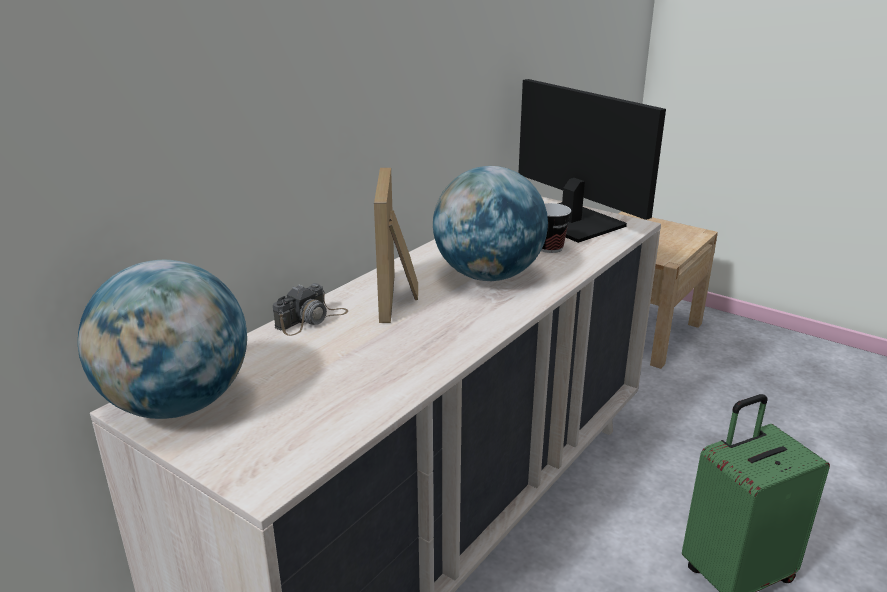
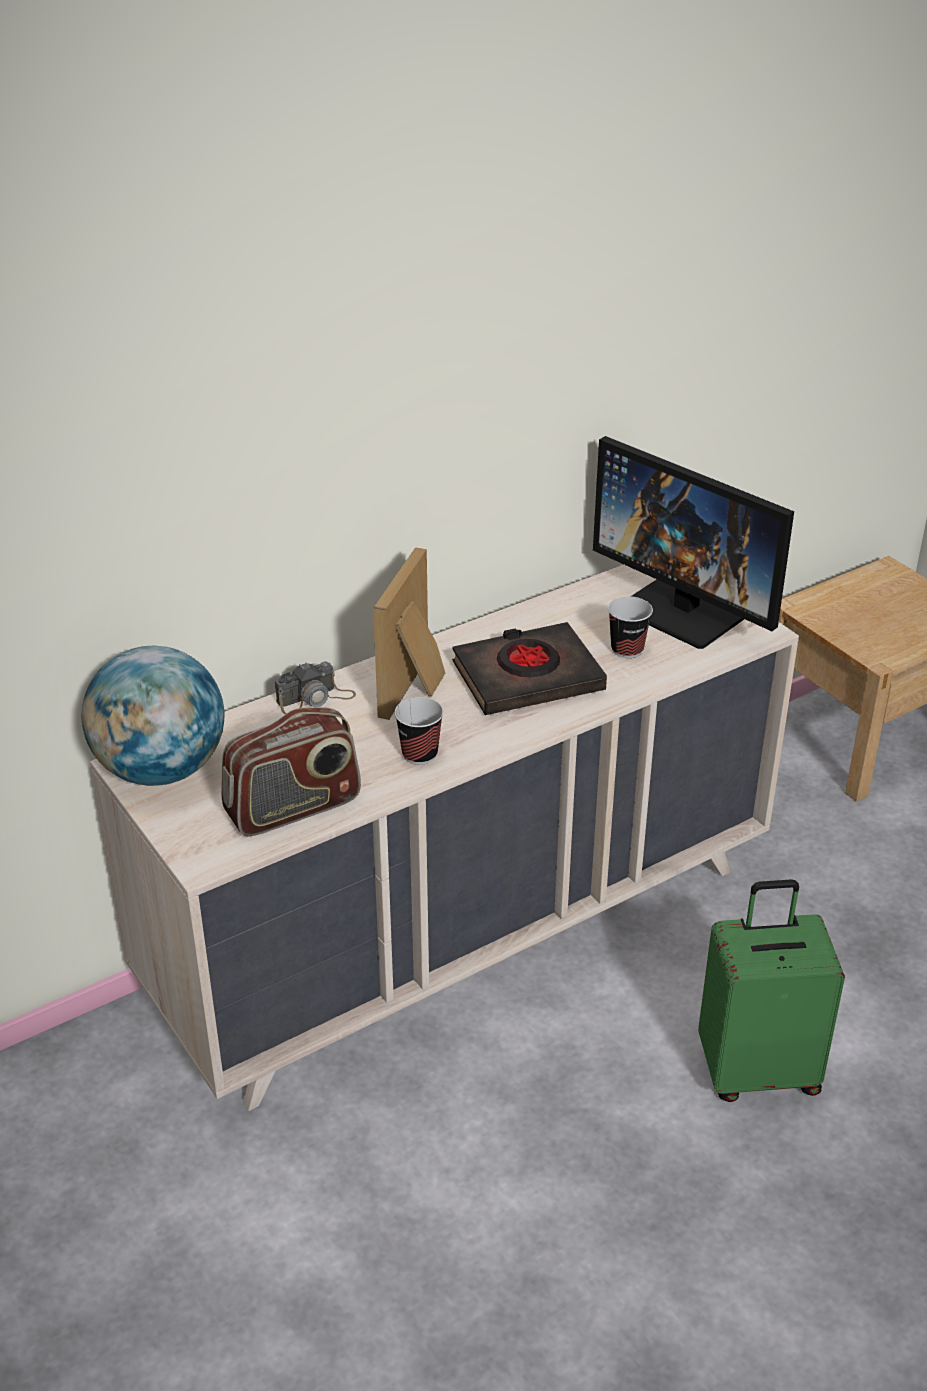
camera: 20 degrees right, 10 degrees up
globe [433,166,548,281] -> black book [452,622,607,715]
monitor [519,79,666,243] -> monitor turned 150 degrees clockwise [593,436,794,649]
none -> radio [221,707,361,837]
none -> cup [394,697,444,765]

